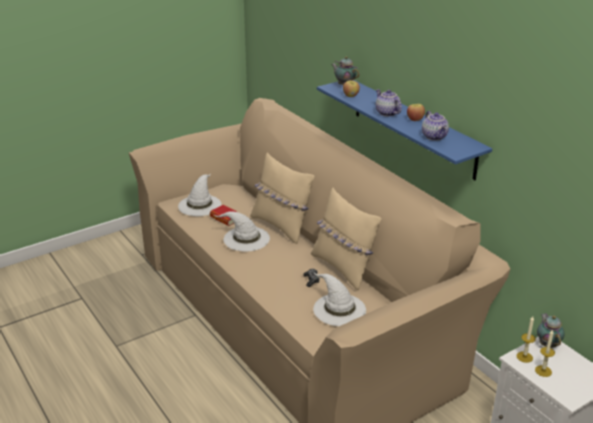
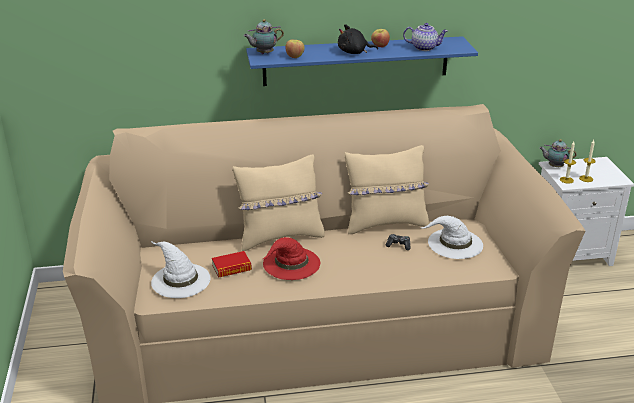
camera: 65 degrees left, 0 degrees up
white hat [214,211,270,252] -> red hat [263,237,320,280]
teapot [376,89,402,116] -> black plush toy [338,24,378,54]

